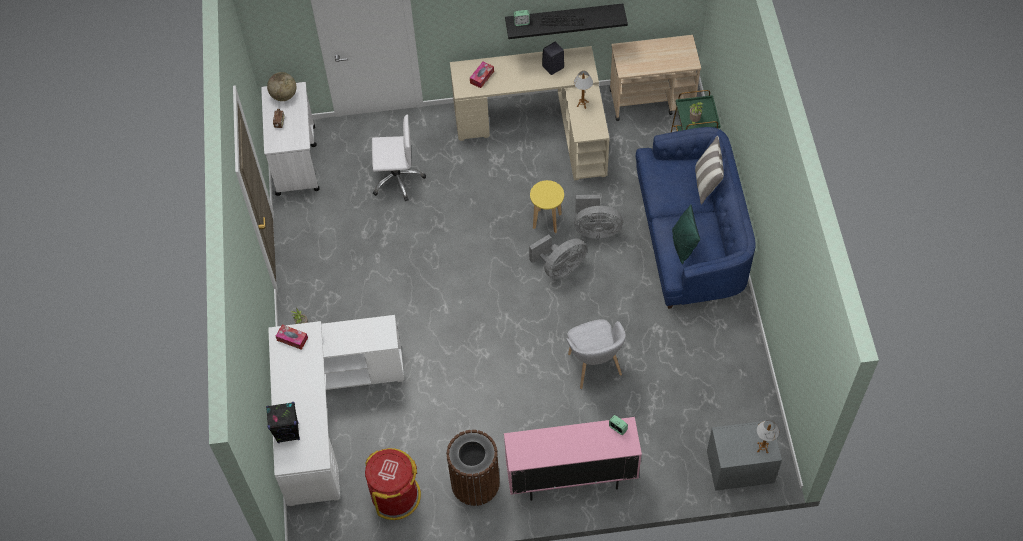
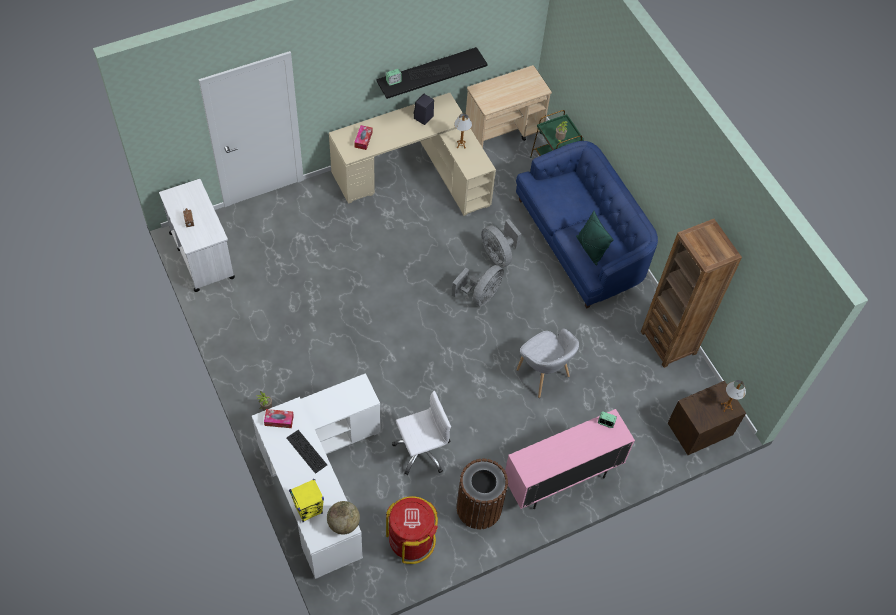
camera: 25 degrees left, 0 degrees up
black speaker [266,402,300,443] -> yellow speaker [289,479,324,522]
globe [267,72,296,101] -> globe moved to [327,501,360,535]
white office chair [372,114,426,201] -> white office chair moved to [392,391,451,475]
yellow stool [530,180,564,233] -> none
grey fan [574,195,623,238] -> grey fan turned 75 degrees clockwise [481,219,521,267]
pillow [695,136,724,205] -> none
grey nightstand [707,421,782,491] -> brown nightstand [668,381,746,455]
none -> keyboard [287,430,327,474]
none -> brown bookcase [641,219,742,368]

